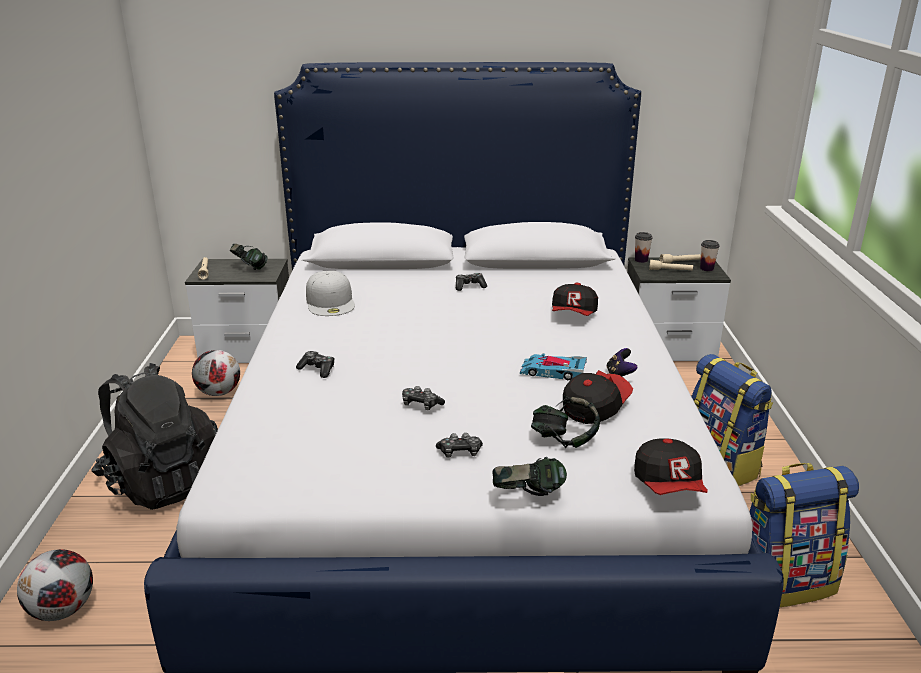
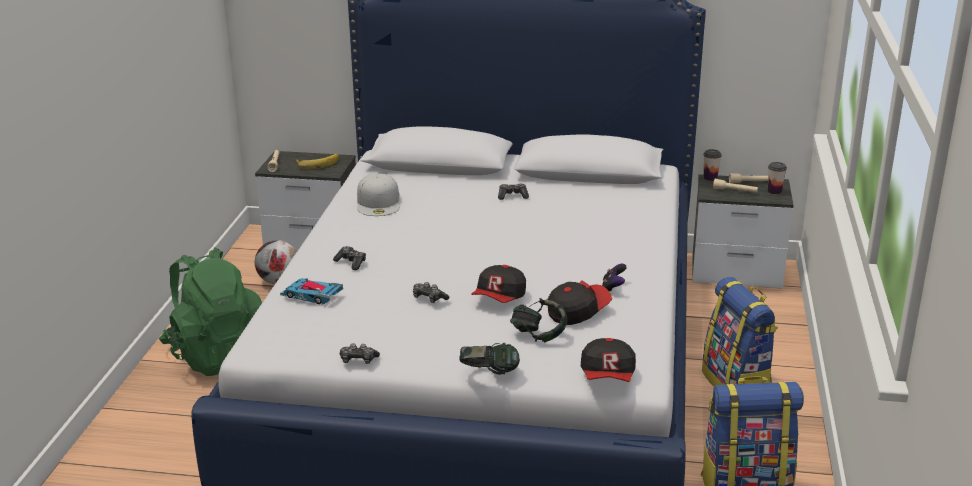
camera: 10 degrees right, 0 degrees up
football [17,549,93,621] -> none
black backpack [91,363,218,510] -> green backpack [159,247,262,376]
headphones [230,244,268,270] -> banana [296,154,339,169]
game controller [436,433,483,458] -> game controller moved to [340,343,380,364]
toy car [520,354,587,380] -> toy car moved to [280,278,343,305]
cap [552,283,598,316] -> cap moved to [471,265,526,303]

